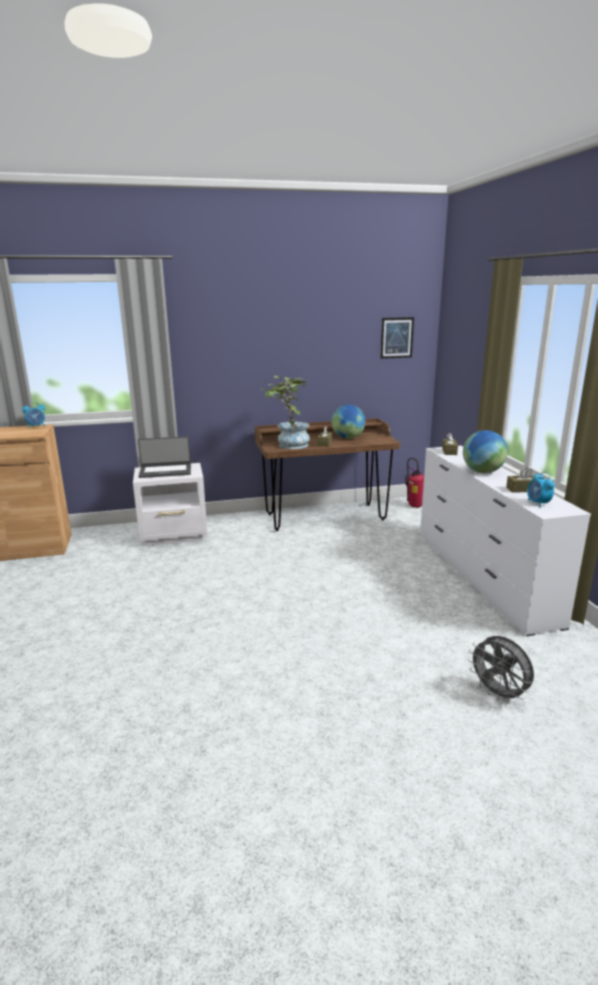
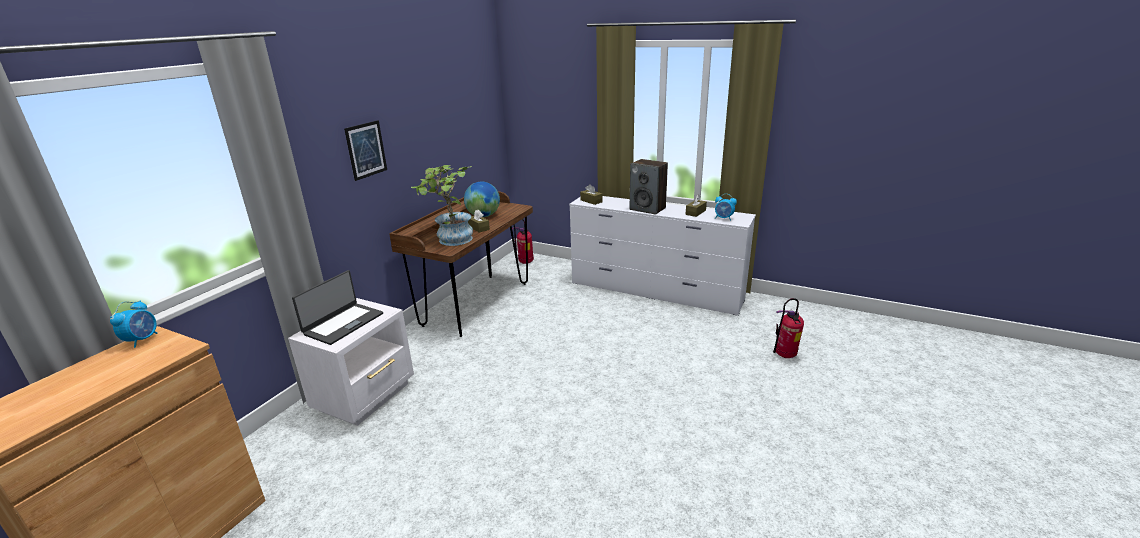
camera: 50 degrees left, 5 degrees up
picture [380,317,414,359] -> picture moved to [344,120,387,181]
globe [463,430,508,473] -> speaker [630,159,668,215]
grey fan [468,636,534,703] -> fire extinguisher [773,298,804,358]

